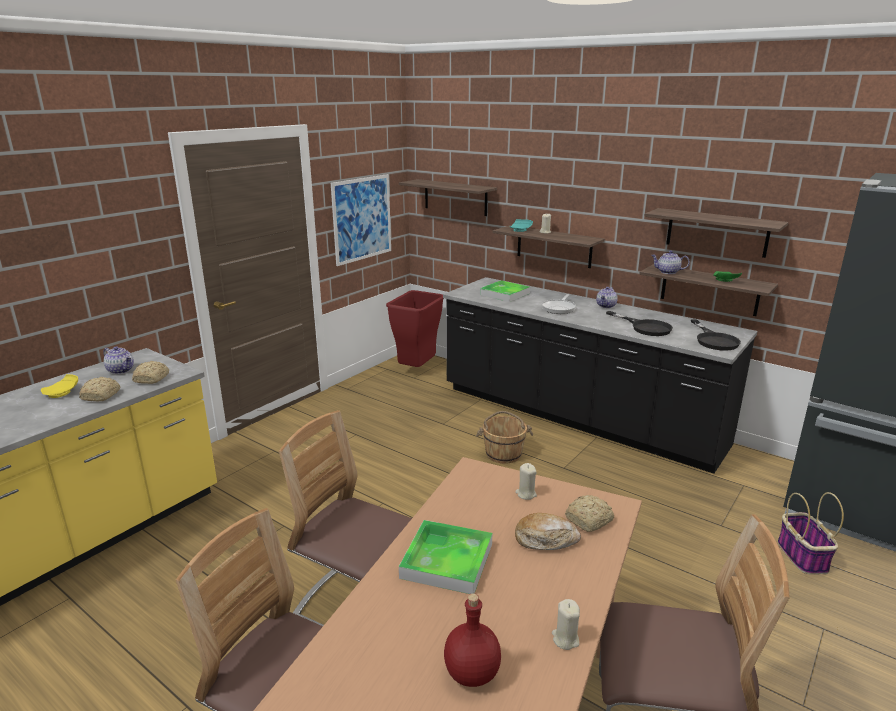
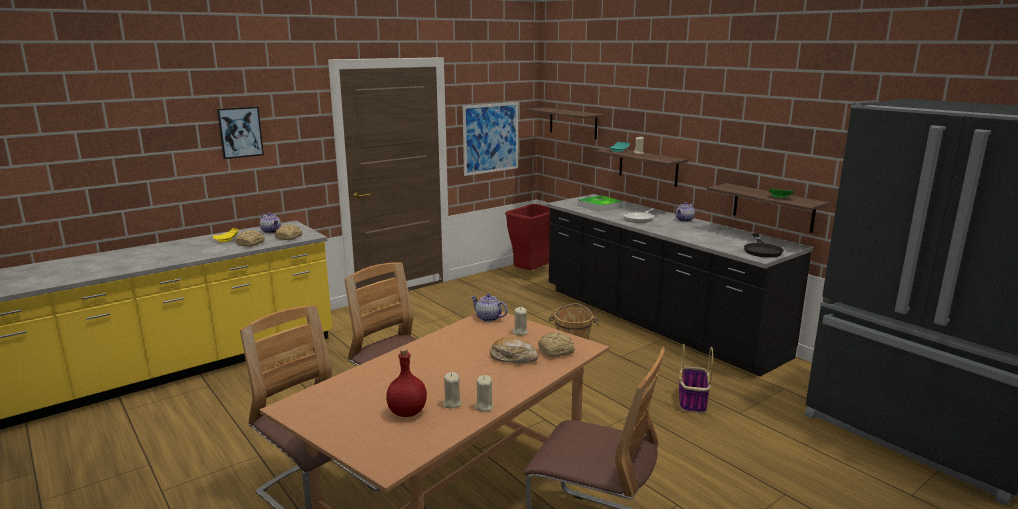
camera: 15 degrees right, 5 degrees down
tray [399,520,492,594] -> none
black frying pan [606,311,673,336] -> none
shelf [644,208,788,258] -> none
teapot [651,250,690,274] -> teapot moved to [470,294,508,322]
basket [778,492,844,575] -> basket moved to [679,344,713,413]
none -> picture [217,106,264,159]
none -> beige candle [443,372,462,409]

